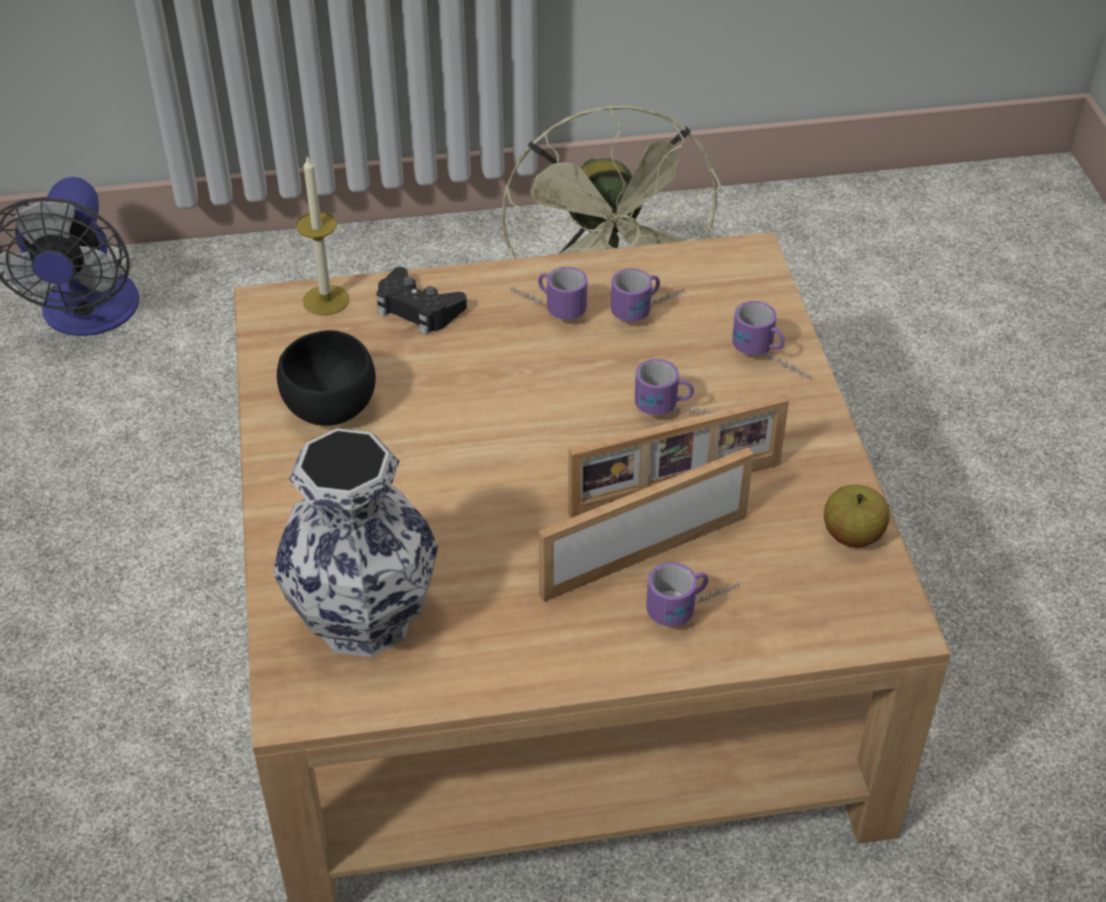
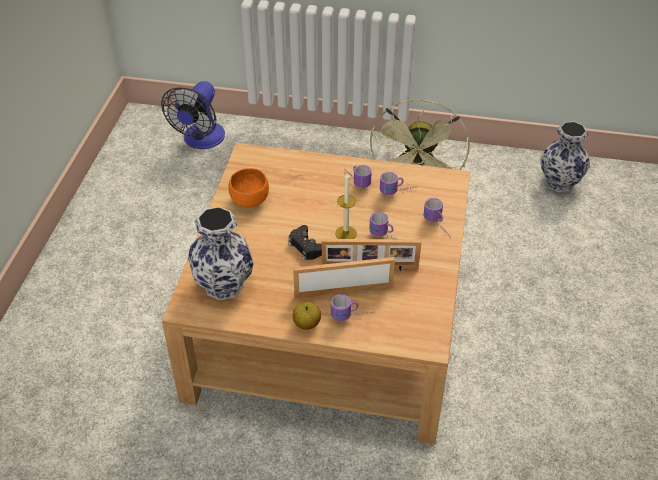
camera: 20 degrees right, 0 degrees up
black bowl [277,330,376,426] -> orange bowl [228,168,269,208]
candle [296,155,349,316] -> candle moved to [335,173,357,239]
black game controller [377,267,467,335] -> black game controller moved to [288,225,322,261]
apple [824,485,890,547] -> apple moved to [292,302,321,330]
none -> vase [540,122,590,192]

